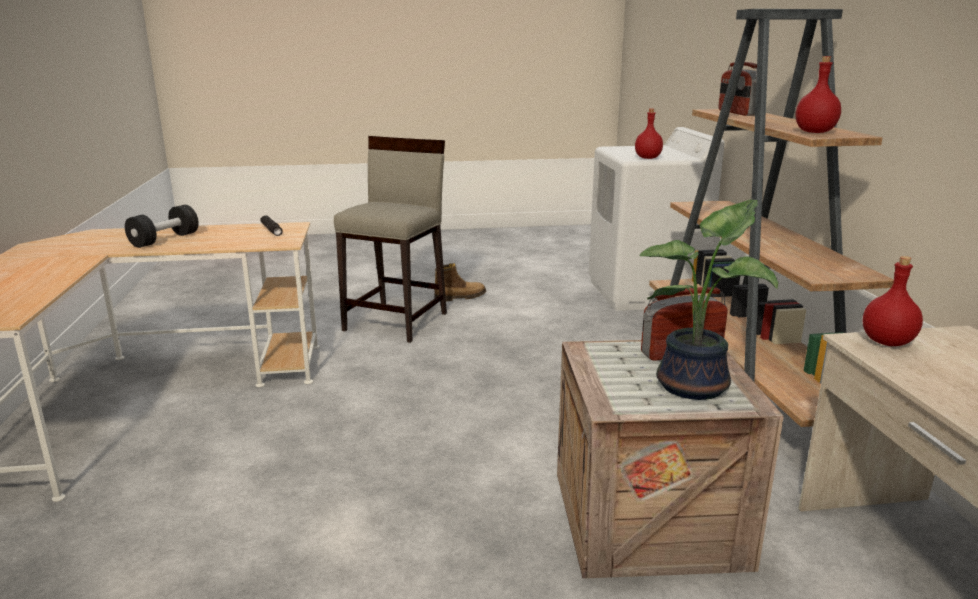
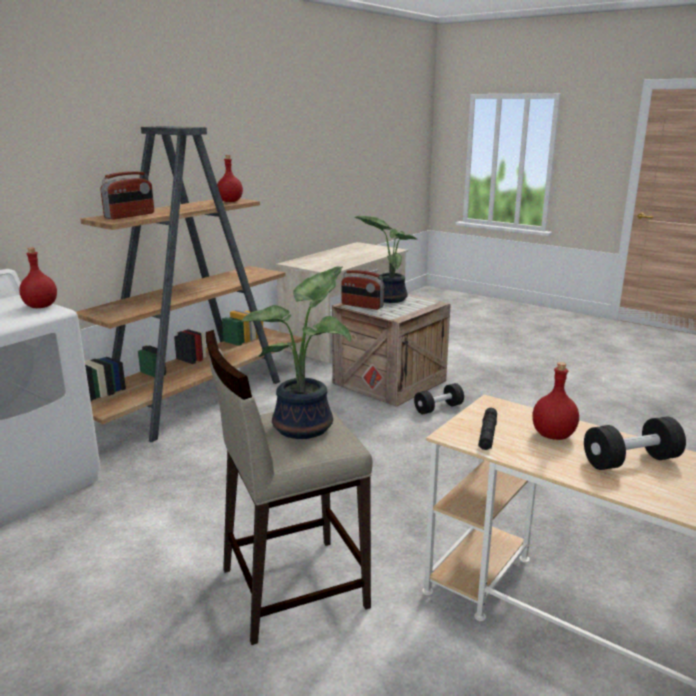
camera: 135 degrees left, 0 degrees up
boot [434,263,486,301] -> none
red bottle [863,256,923,346] -> red bottle moved to [532,362,579,440]
none -> potted plant [241,266,351,439]
none -> black dumbbell [414,383,464,414]

